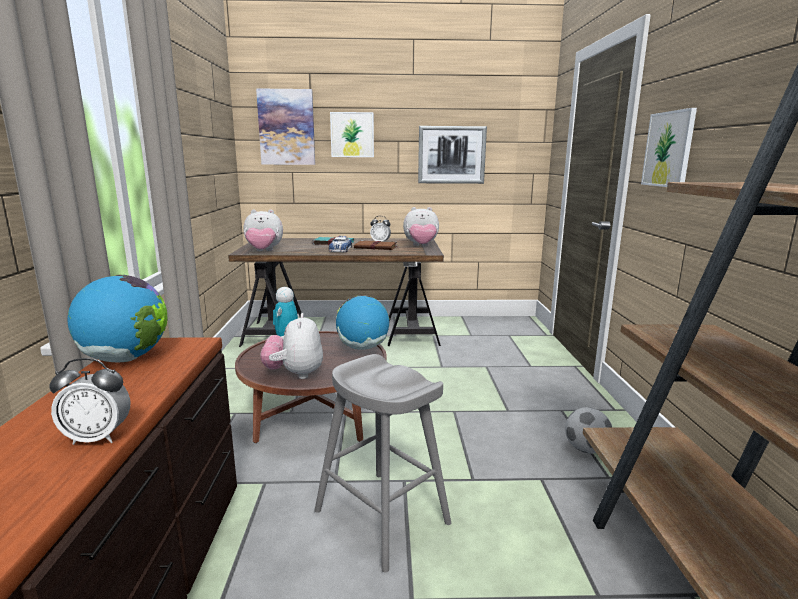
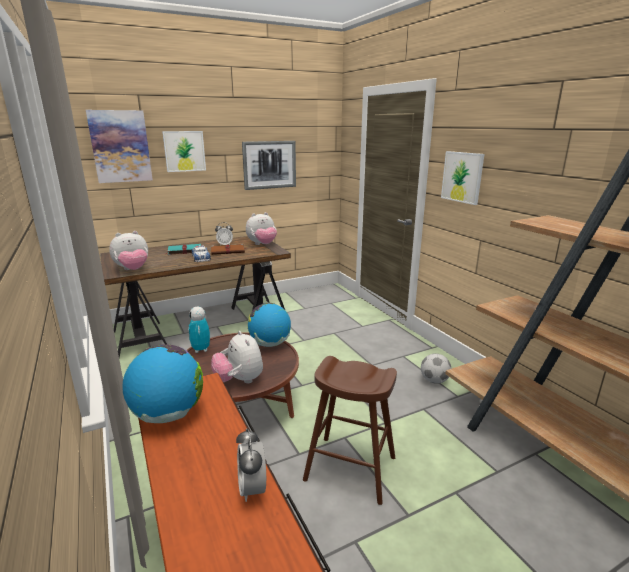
camera: 25 degrees left, 5 degrees up
alarm clock [49,358,130,445] -> alarm clock turned 105 degrees clockwise [236,428,266,502]
grey stool [314,354,451,573] -> brown stool [303,356,397,505]

